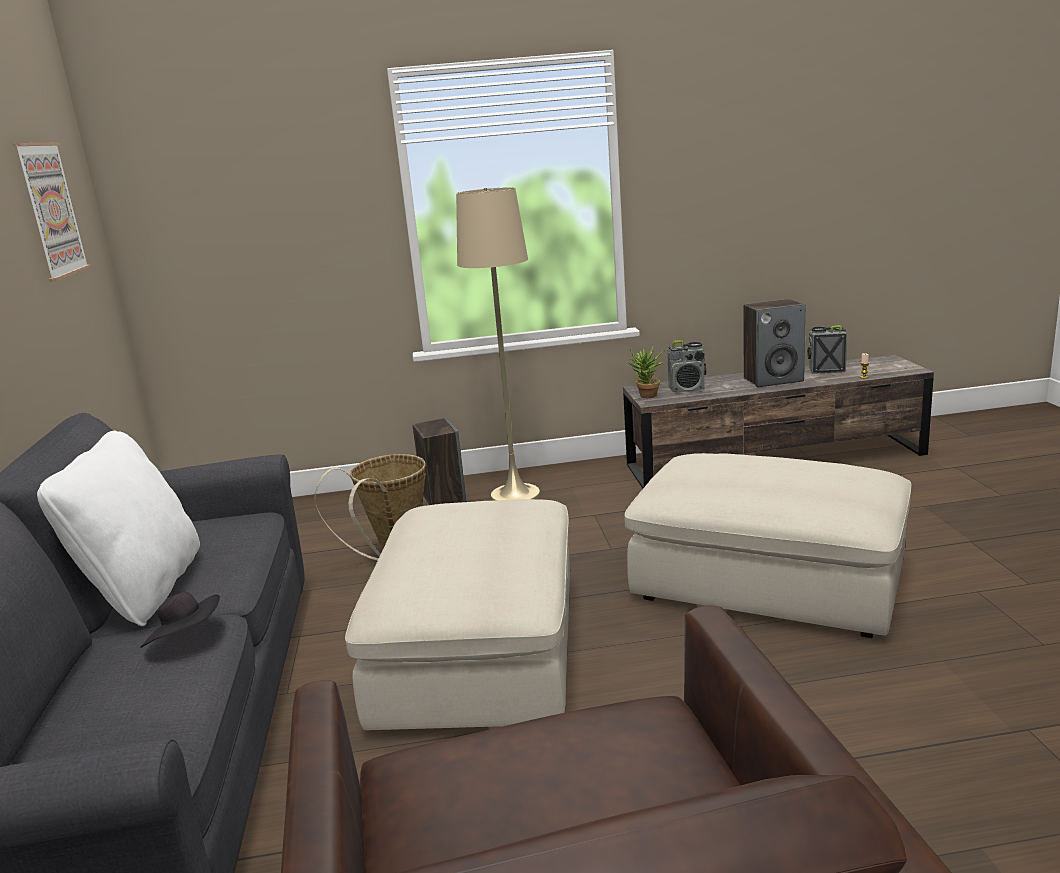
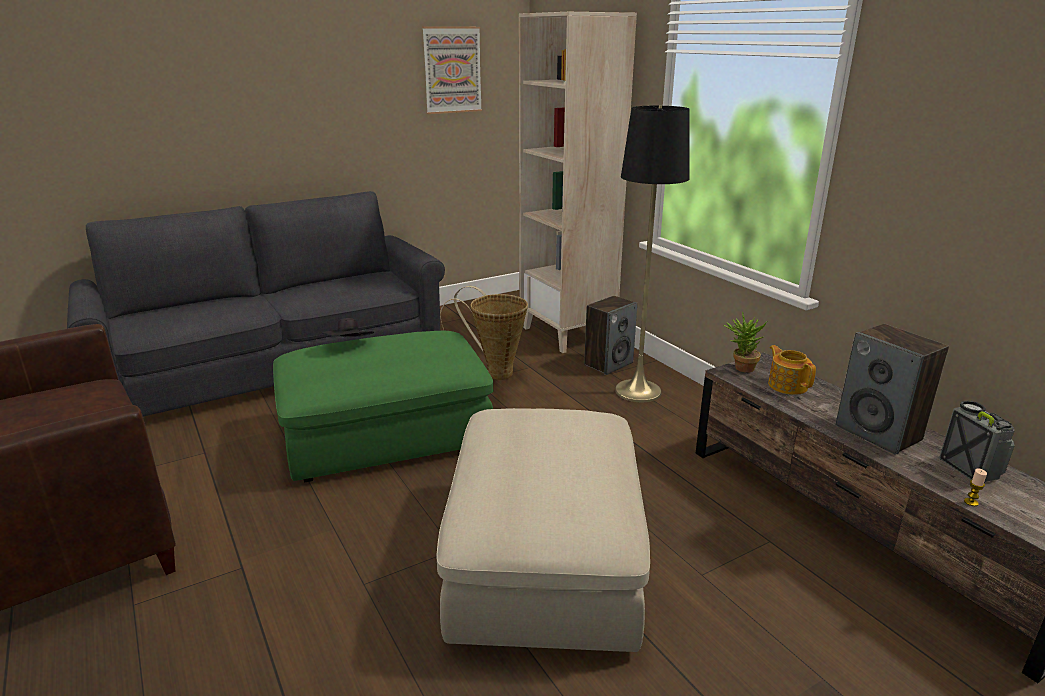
camera: 65 degrees right, 5 degrees up
white pillow [37,431,200,626] -> none
black hat [141,592,220,648] -> black hat moved to [321,318,374,337]
beige ottoman [345,499,570,730] -> green ottoman [273,331,493,482]
beige floor lamp [456,187,540,501] -> black floor lamp [615,106,690,402]
radio [667,340,706,392] -> teapot [768,345,816,395]
none -> beige bookcase [519,12,637,353]

